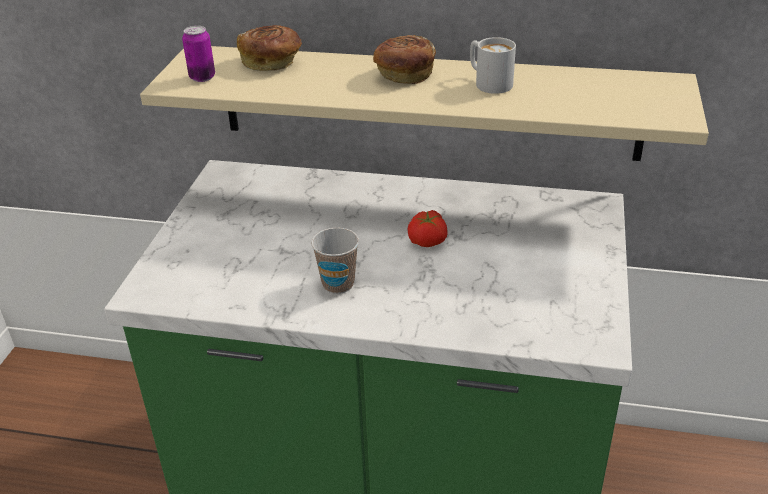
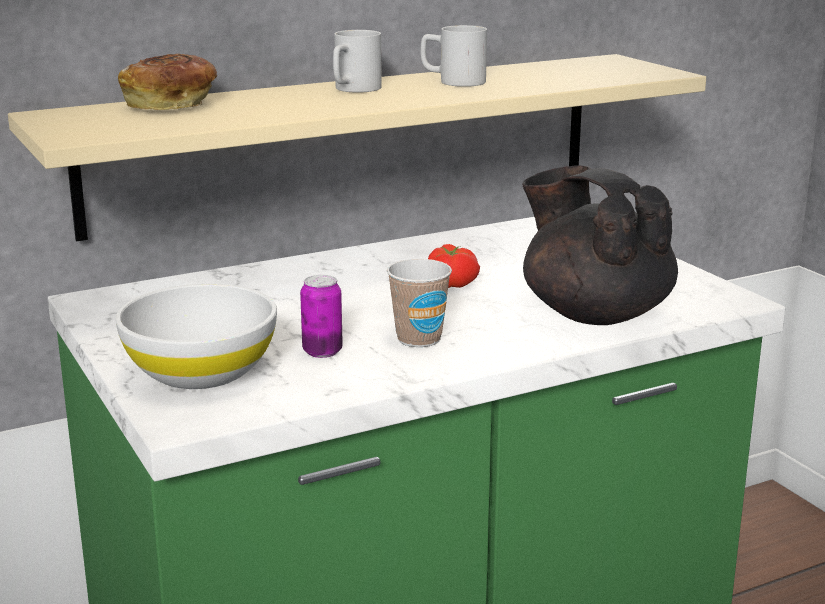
camera: 40 degrees left, 15 degrees down
can [182,26,215,82] -> can moved to [300,275,343,358]
bread [373,35,436,84] -> white mug [333,30,382,93]
none -> white bowl [115,284,277,389]
none -> black teapot [522,165,678,325]

